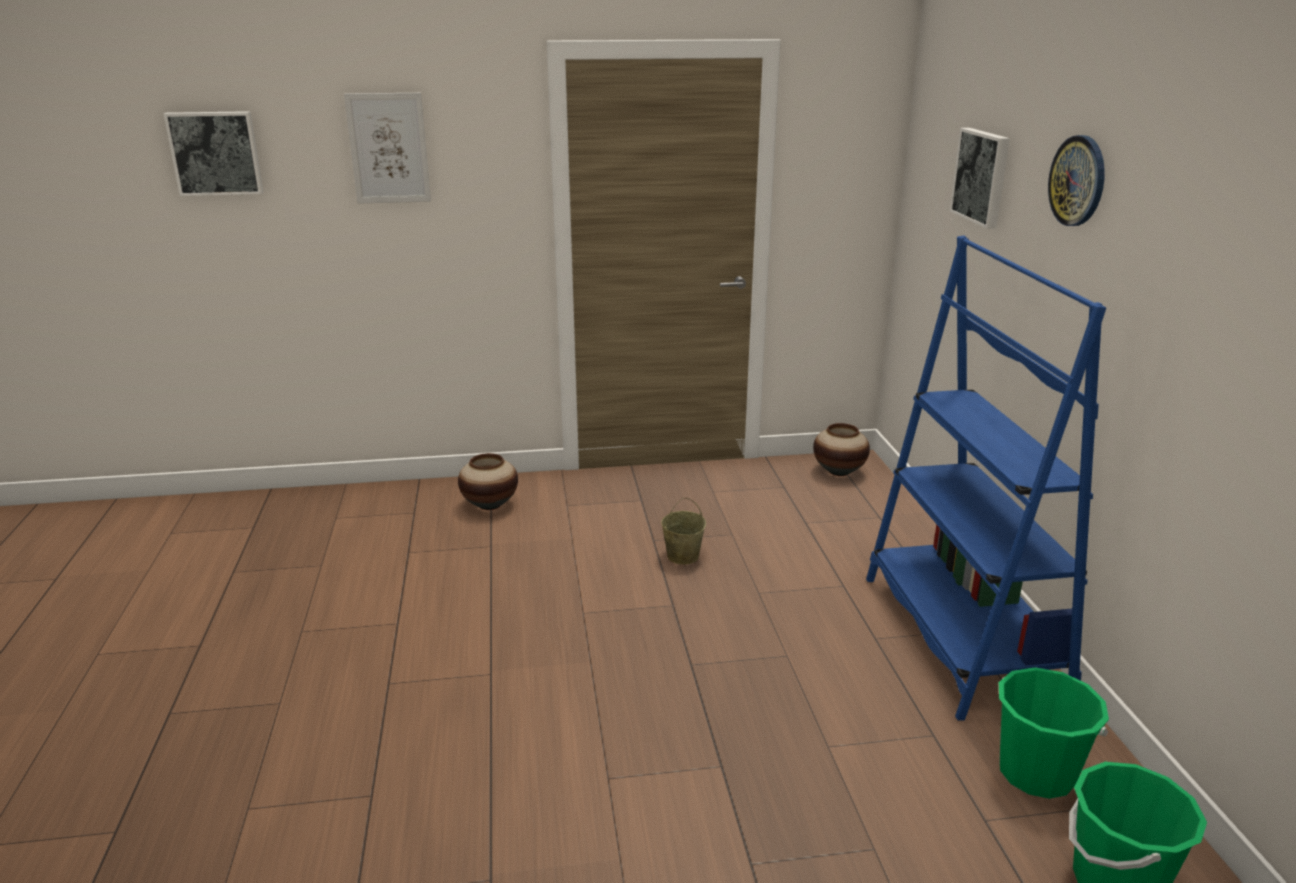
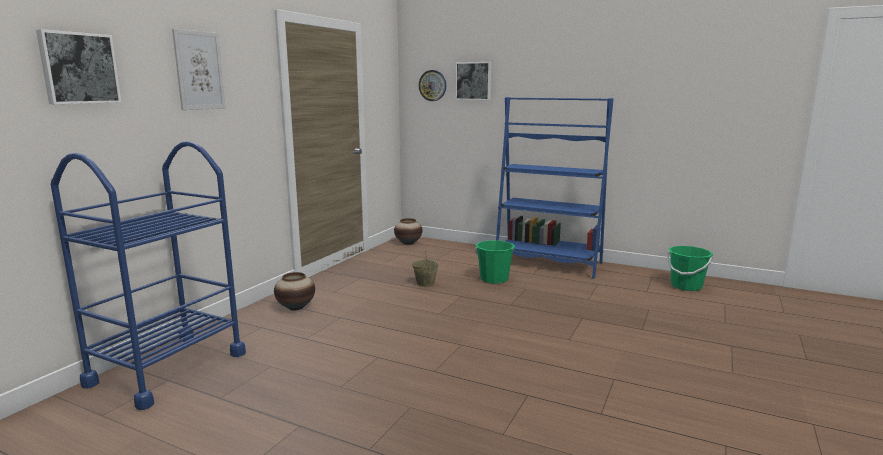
camera: 55 degrees left, 10 degrees down
green bucket [999,667,1109,799] -> green bucket moved to [475,240,515,284]
wall clock [1048,135,1105,226] -> wall clock moved to [419,70,446,101]
none -> blue cart [51,141,246,410]

